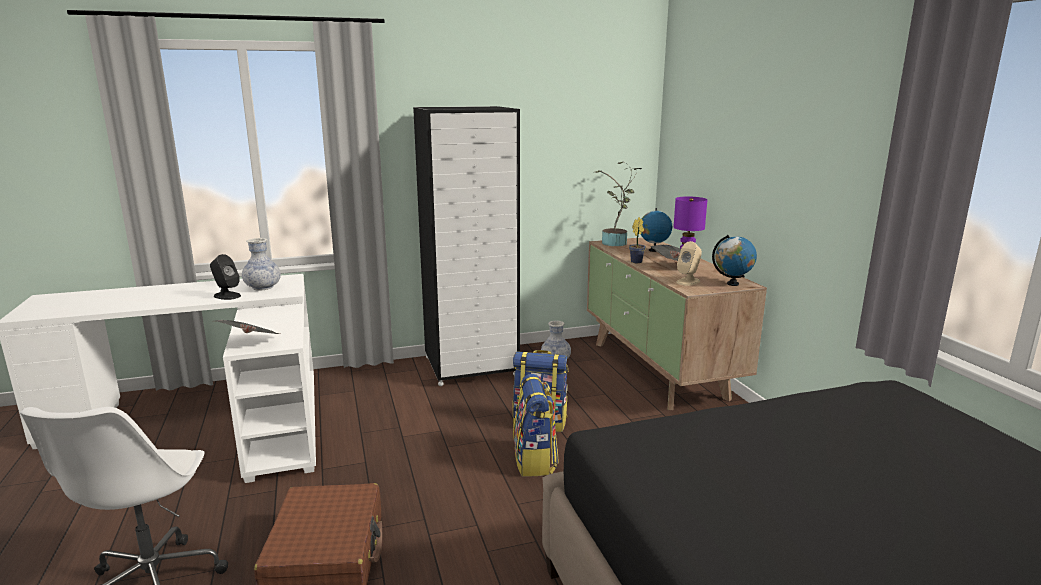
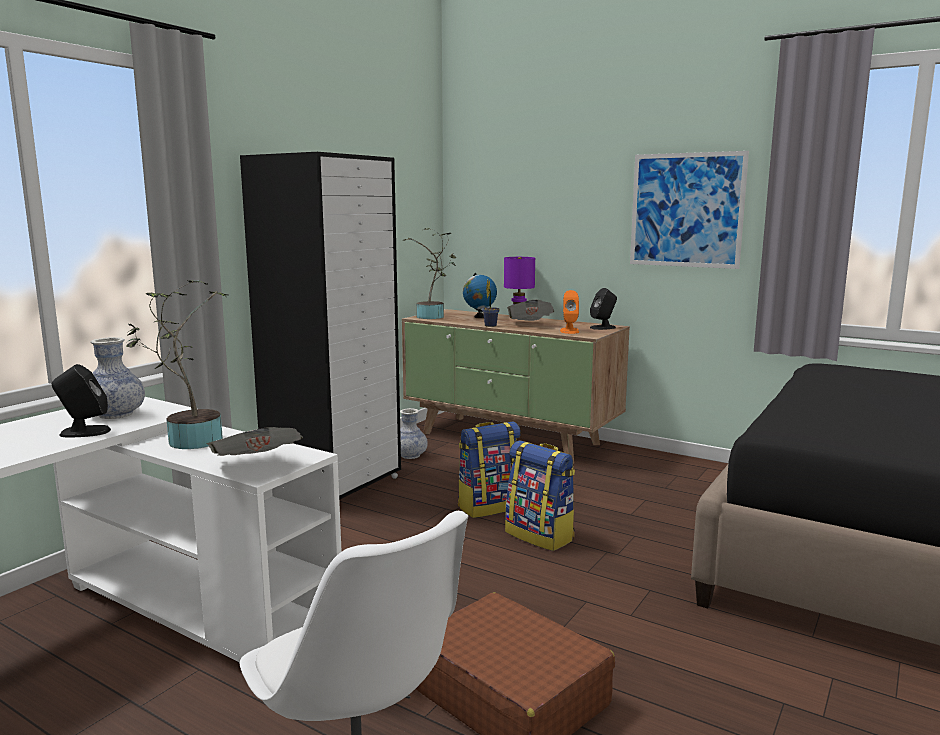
camera: 40 degrees left, 5 degrees down
beige speaker [676,241,702,286] -> orange speaker [560,290,579,334]
globe [712,235,757,286] -> black speaker [590,288,617,330]
none -> potted plant [126,280,227,449]
none -> picture [630,151,749,269]

